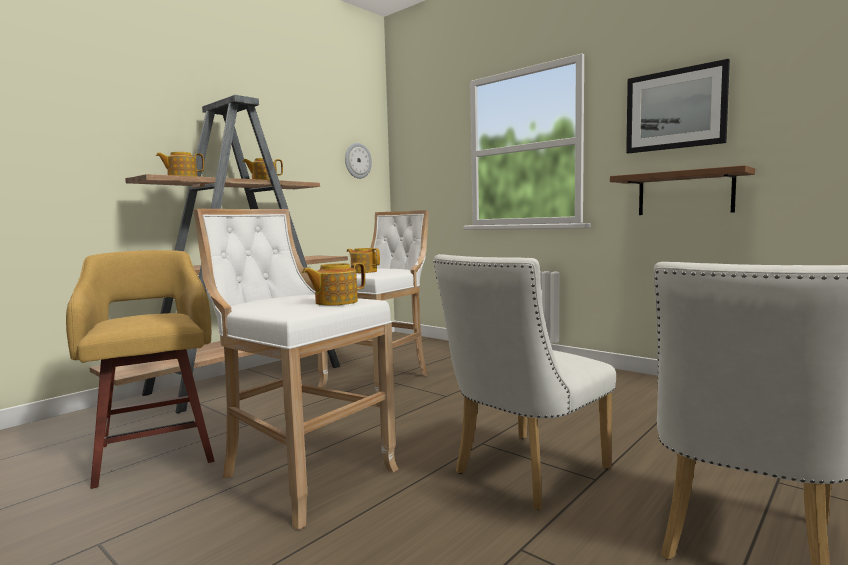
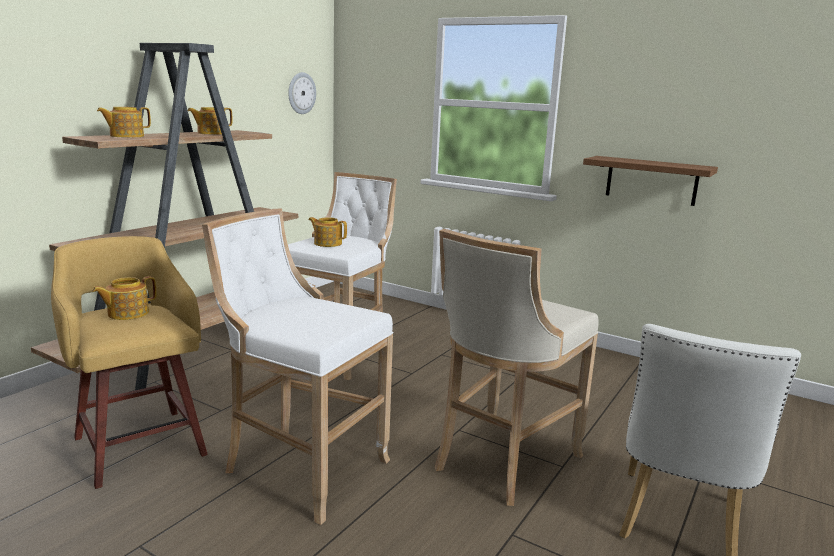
camera: 10 degrees left, 10 degrees up
teapot [302,262,365,306] -> teapot moved to [92,276,157,320]
white chair [433,254,616,510] -> beige stool [434,229,599,506]
picture [626,59,730,153] -> none

